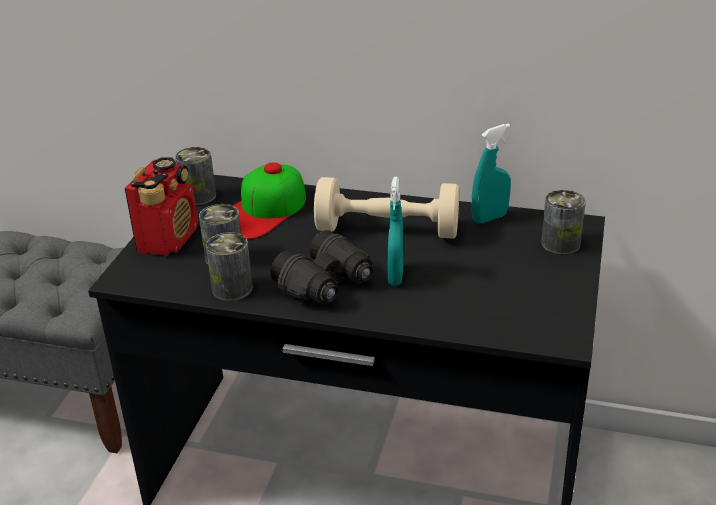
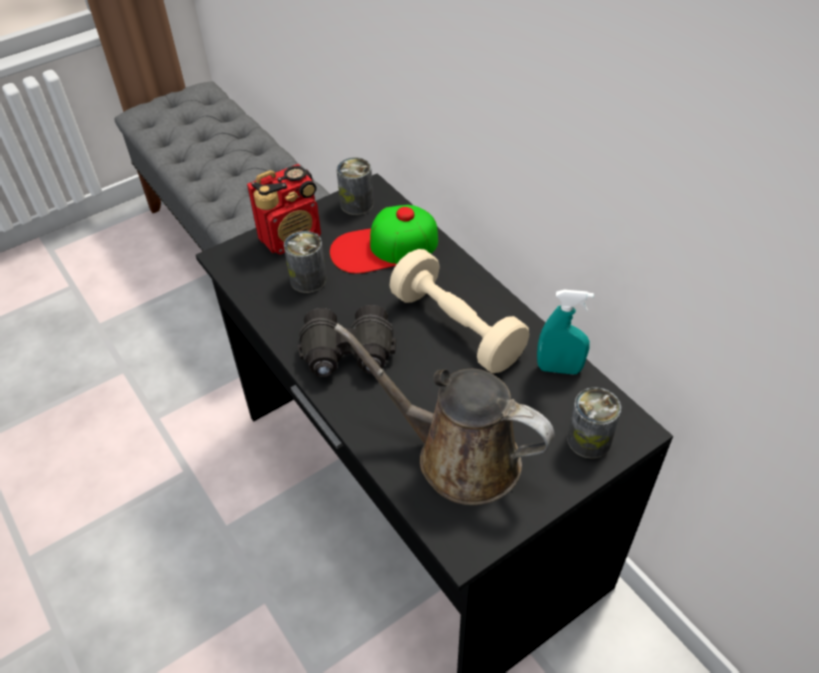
camera: 40 degrees right, 15 degrees up
can [206,232,253,301] -> none
turquoise spray bottle [388,177,403,286] -> none
none -> brown watering can [334,324,555,505]

